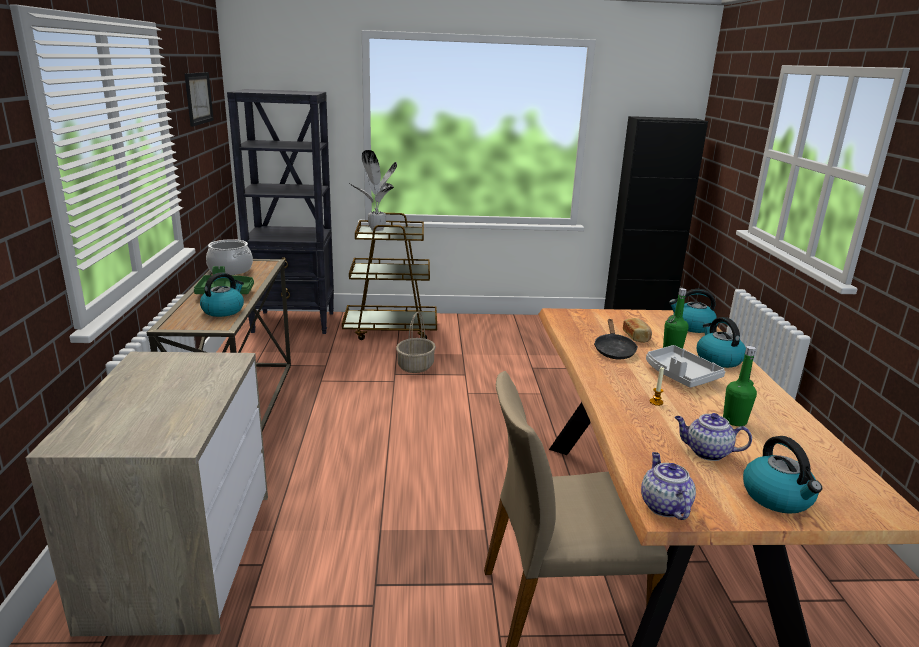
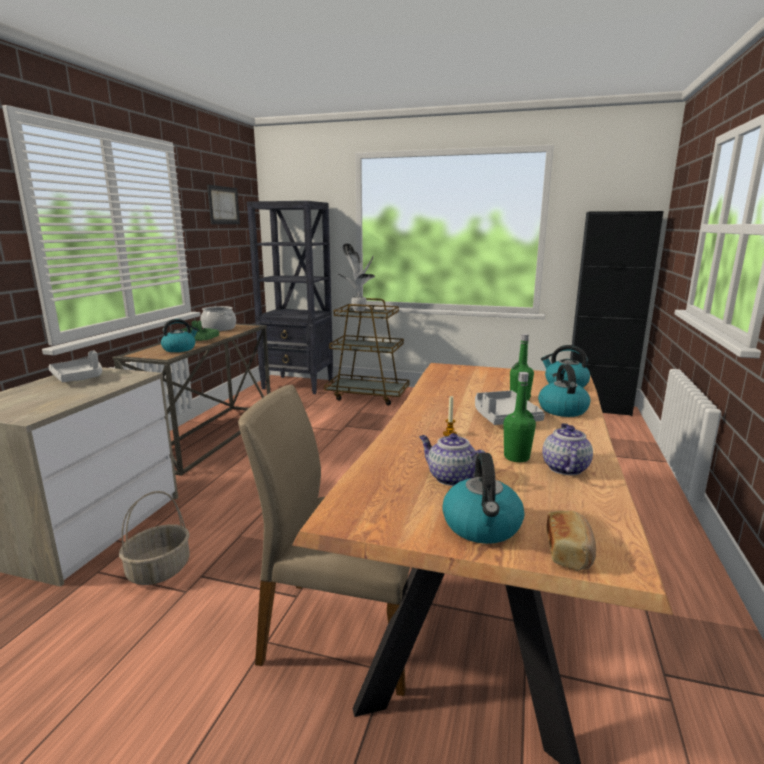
camera: 20 degrees right, 5 degrees down
basket [396,312,436,373] -> basket moved to [119,491,190,585]
black frying pan [594,319,638,359] -> none
bread [623,318,652,343] -> bread moved to [547,511,596,571]
teapot [641,452,696,520] -> teapot moved to [542,423,593,475]
none -> grey tray [48,351,102,382]

